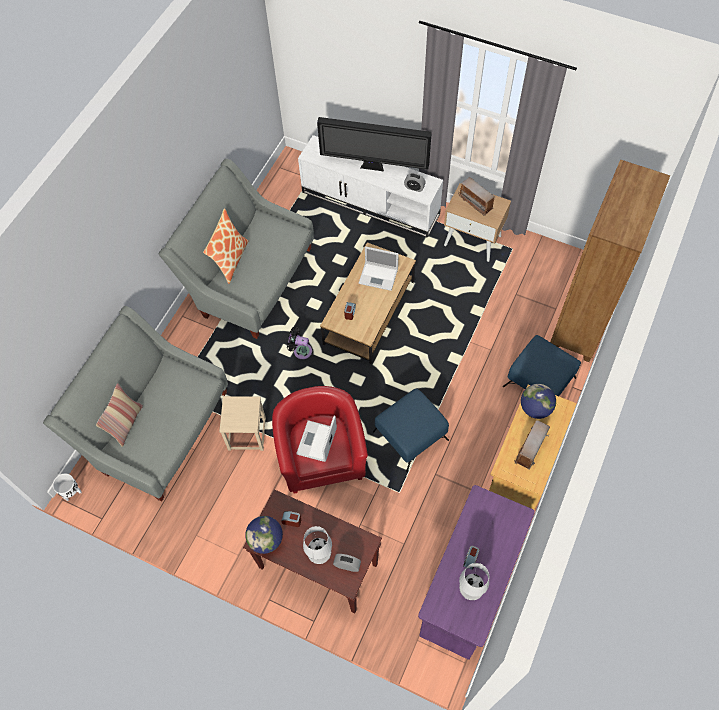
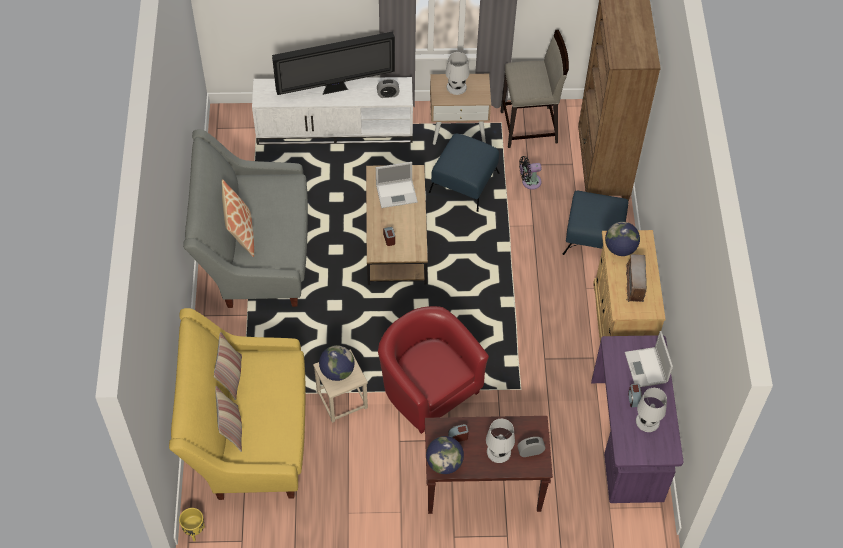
camera: 30 degrees left, 5 degrees down
grey sofa [43,306,228,502] -> yellow sofa [169,308,305,500]
white planter [53,474,82,501] -> yellow planter [179,508,205,541]
black fan [287,327,312,359] -> black fan moved to [519,156,542,190]
laptop [296,416,337,462] -> laptop moved to [625,331,673,387]
blue ottoman [373,389,449,472] -> blue ottoman moved to [429,133,500,212]
radio [458,177,495,216] -> white table lamp [445,52,470,95]
none -> pillow [214,332,242,400]
none -> globe [319,345,355,381]
none -> beige stool [501,30,569,148]

